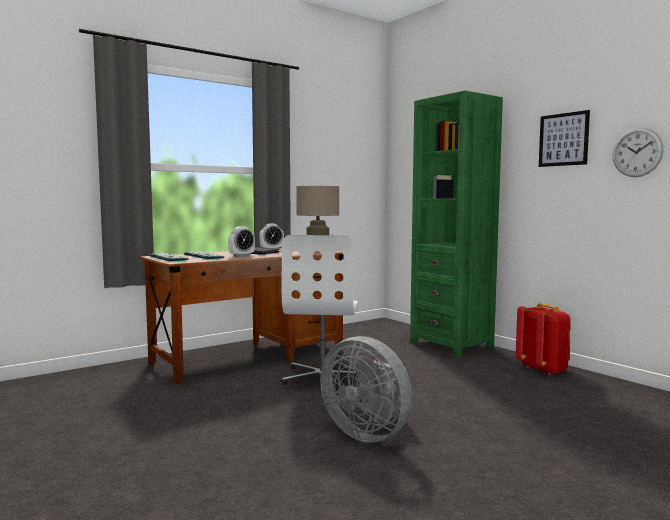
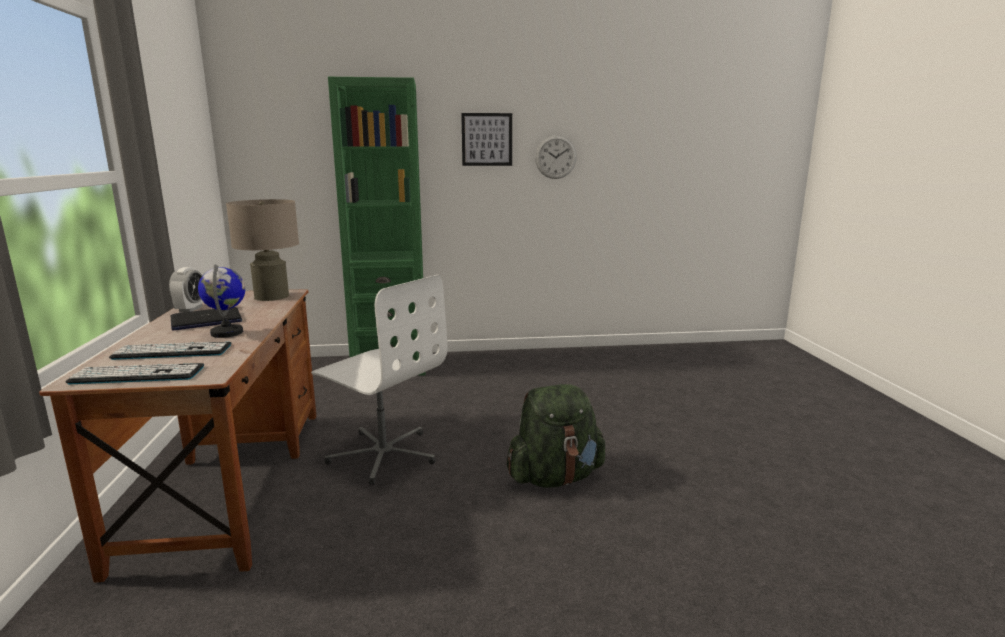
camera: 60 degrees left, 10 degrees up
alarm clock [228,226,255,257] -> globe [198,264,245,338]
grey fan [320,336,412,443] -> green backpack [507,384,605,488]
red backpack [516,303,571,375] -> none

